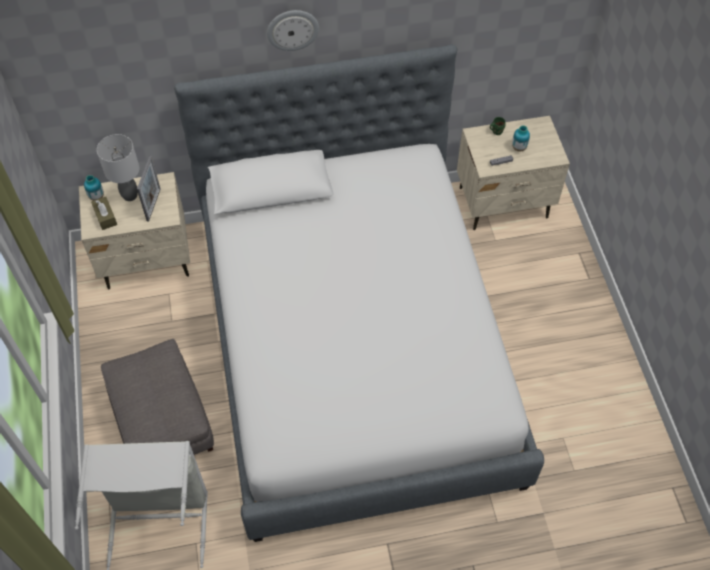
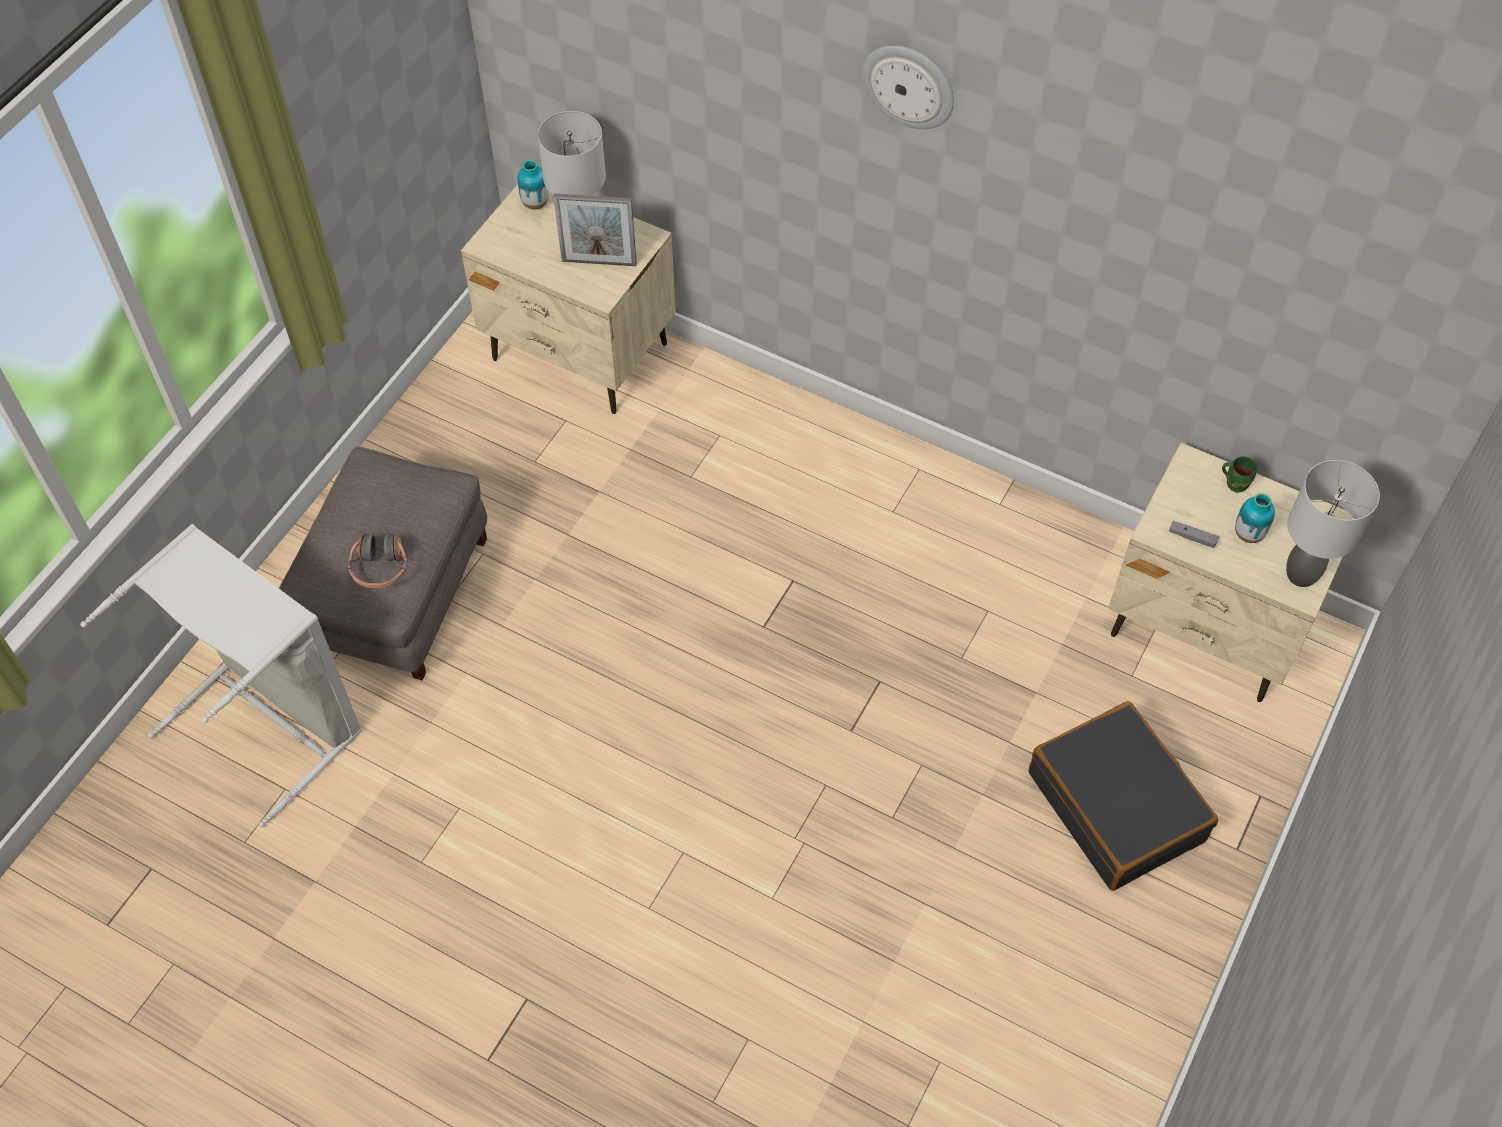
camera: 40 degrees right, 0 degrees up
brown tissue box [91,197,117,230] -> none
picture frame [137,156,161,222] -> picture frame turned 45 degrees clockwise [554,194,637,266]
bed [174,44,544,542] -> none
none -> headphones [347,533,408,588]
none -> black suitcase [1029,701,1218,891]
none -> grey table lamp [1286,460,1380,587]

